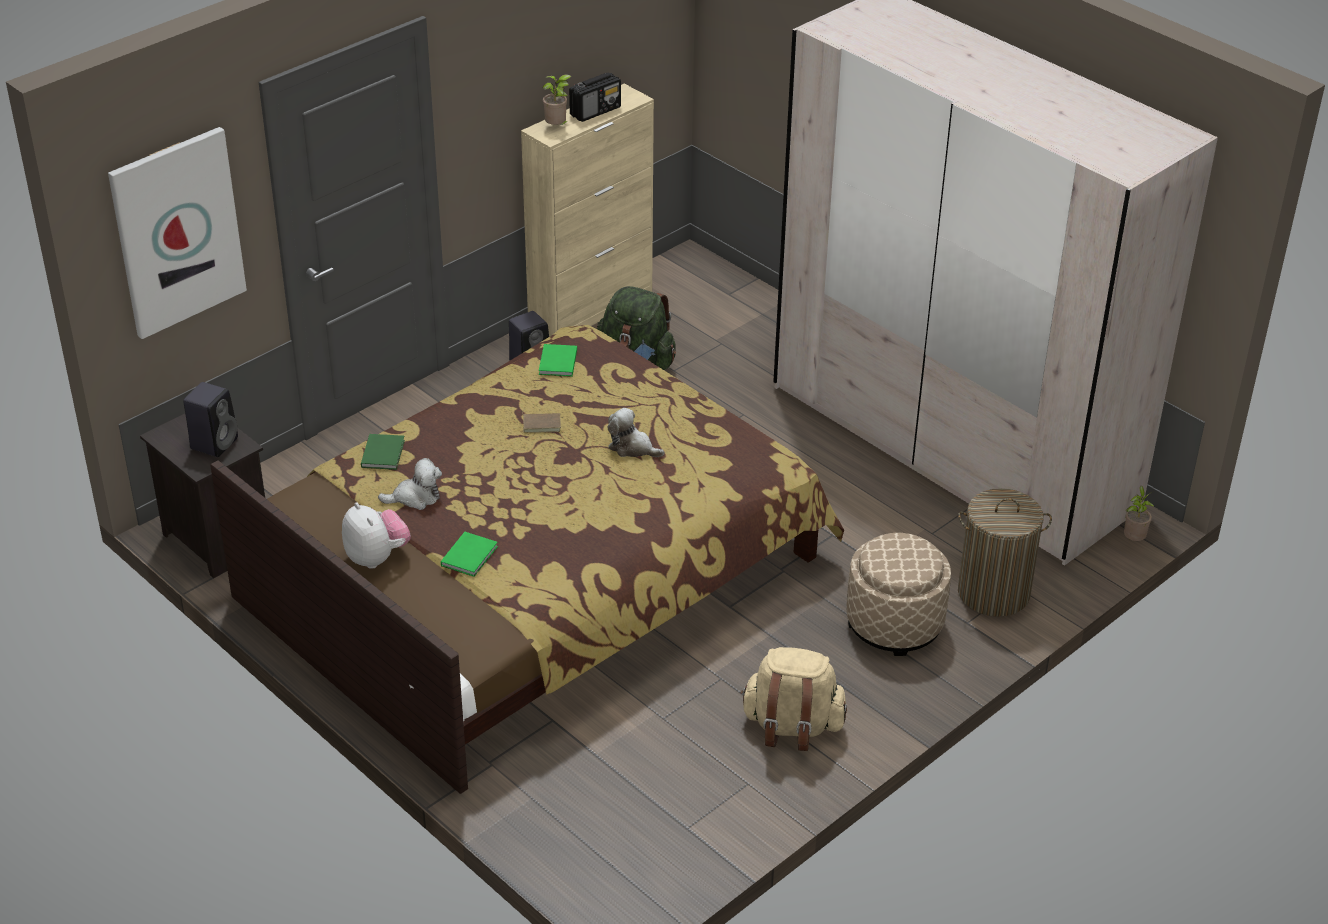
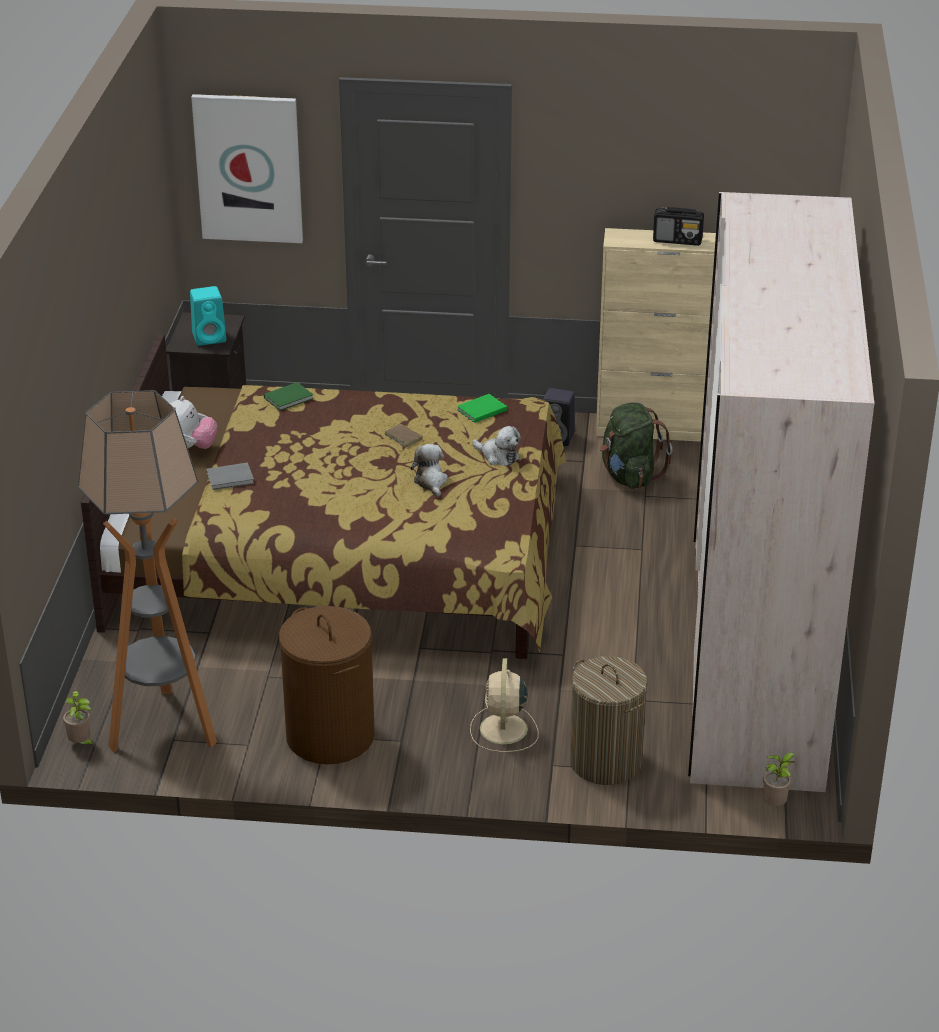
camera: 50 degrees right, 5 degrees down
black speaker [183,382,238,457] -> turquoise speaker [190,286,226,346]
plush toy [378,458,442,510] -> plush toy moved to [472,426,521,466]
green book [441,532,498,577] -> grey book [206,462,254,490]
potted plant [543,74,572,125] -> potted plant moved to [63,691,95,747]
beige backpack [740,647,847,751] -> brown laundry basket [279,606,375,764]
beige ottoman [846,533,951,656] -> beige fan [470,658,539,752]
none -> floor lamp [78,390,217,752]

